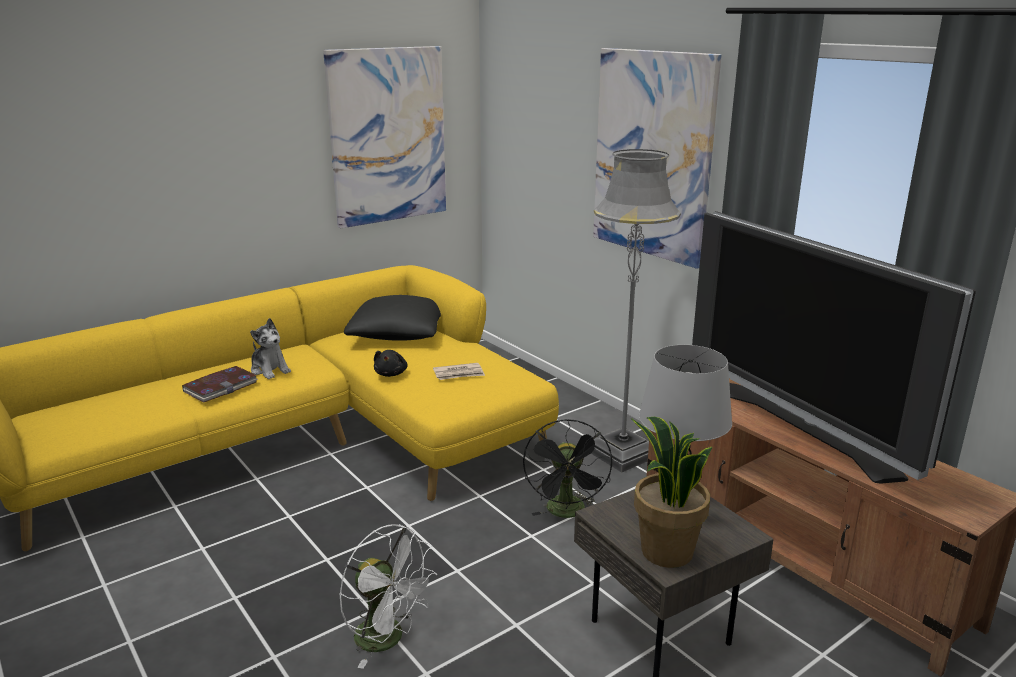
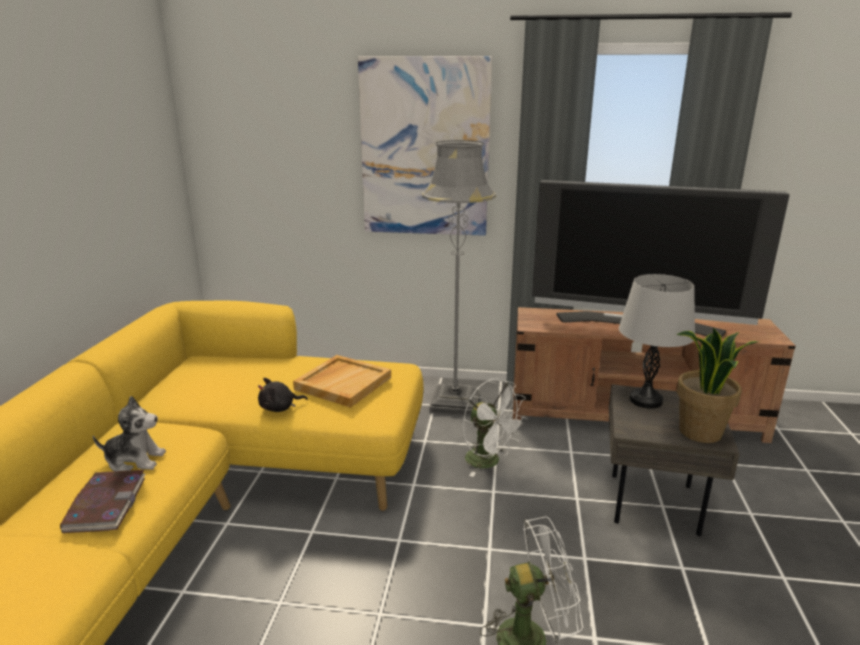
camera: 45 degrees left, 0 degrees up
picture [323,46,446,228] -> none
black pillow [344,295,441,341] -> none
black plush toy [374,350,408,377] -> black plush toy turned 105 degrees clockwise [258,378,308,412]
newspaper [433,363,485,380] -> beige tray [293,355,391,408]
black fan [523,419,612,518] -> white fan [463,378,527,477]

